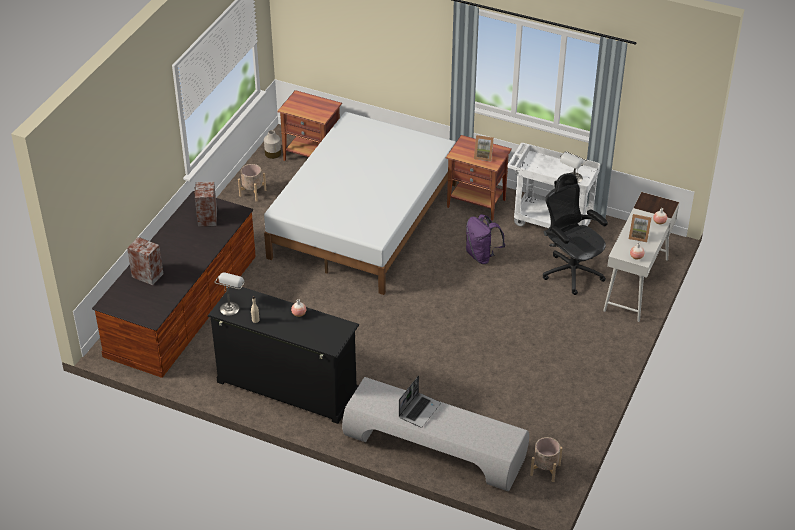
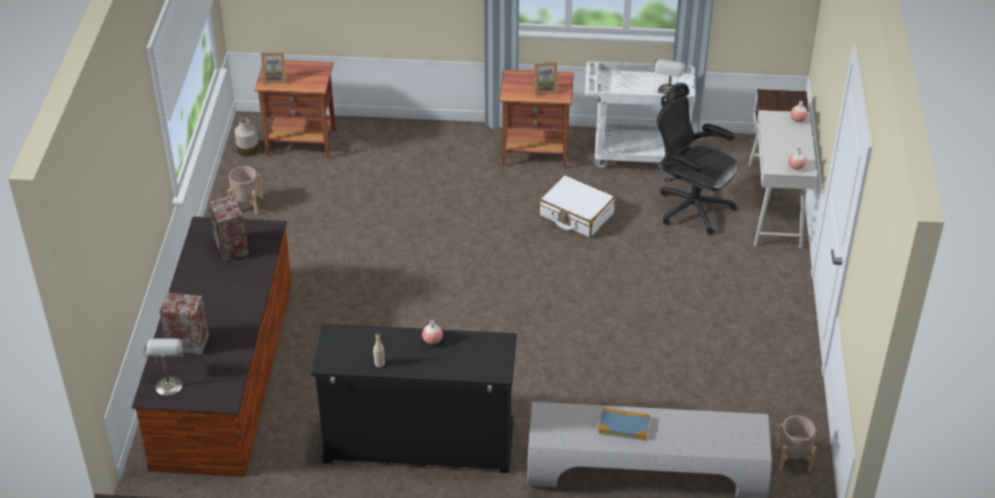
camera: 20 degrees left, 0 degrees up
white table lamp [214,272,245,316] -> white table lamp moved to [143,339,185,396]
white bed [264,112,457,295] -> none
laptop [399,375,441,428] -> book [599,408,650,441]
purple backpack [466,214,505,264] -> white suitcase [539,175,615,238]
picture frame [629,214,652,242] -> picture frame moved to [261,52,286,84]

